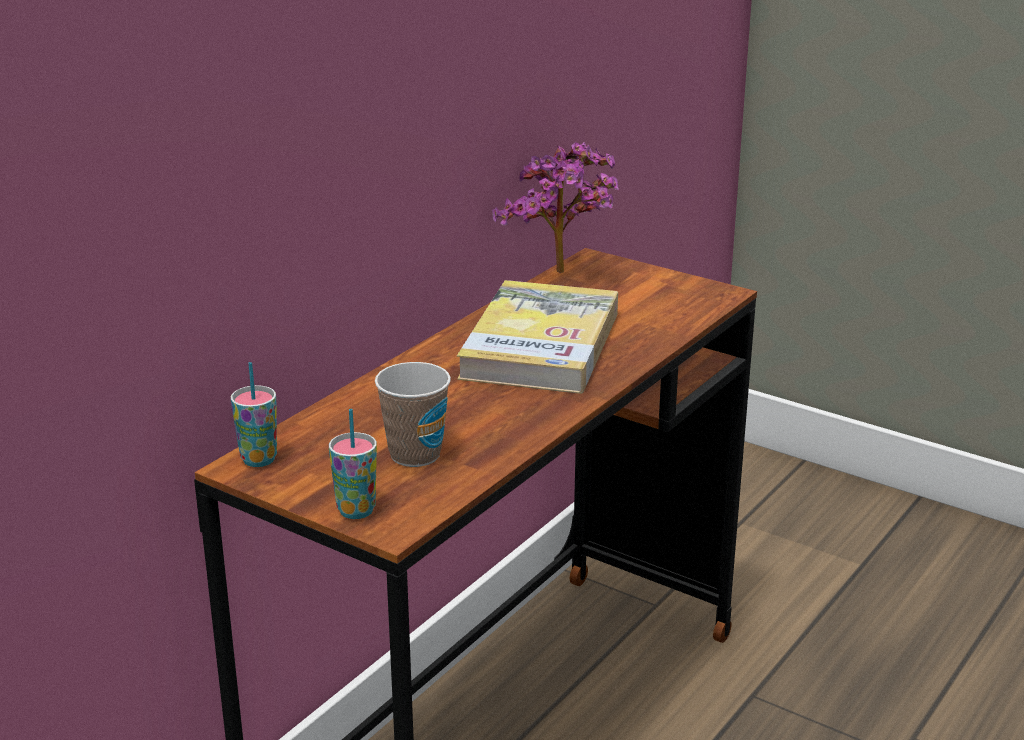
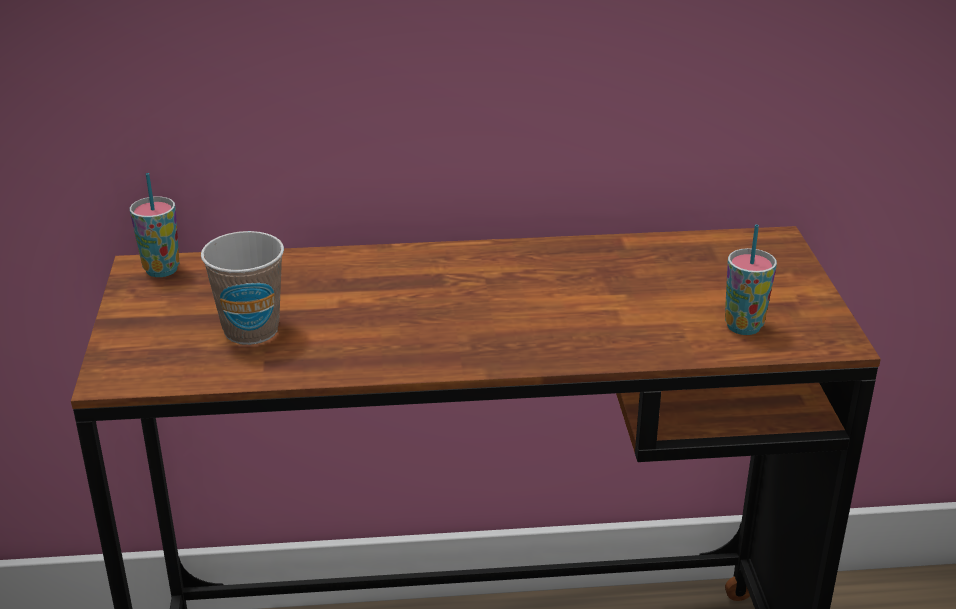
camera: 50 degrees right, 5 degrees up
cup [329,409,377,519] -> cup moved to [725,225,777,335]
book [457,280,618,394] -> none
potted plant [492,142,619,274] -> none

